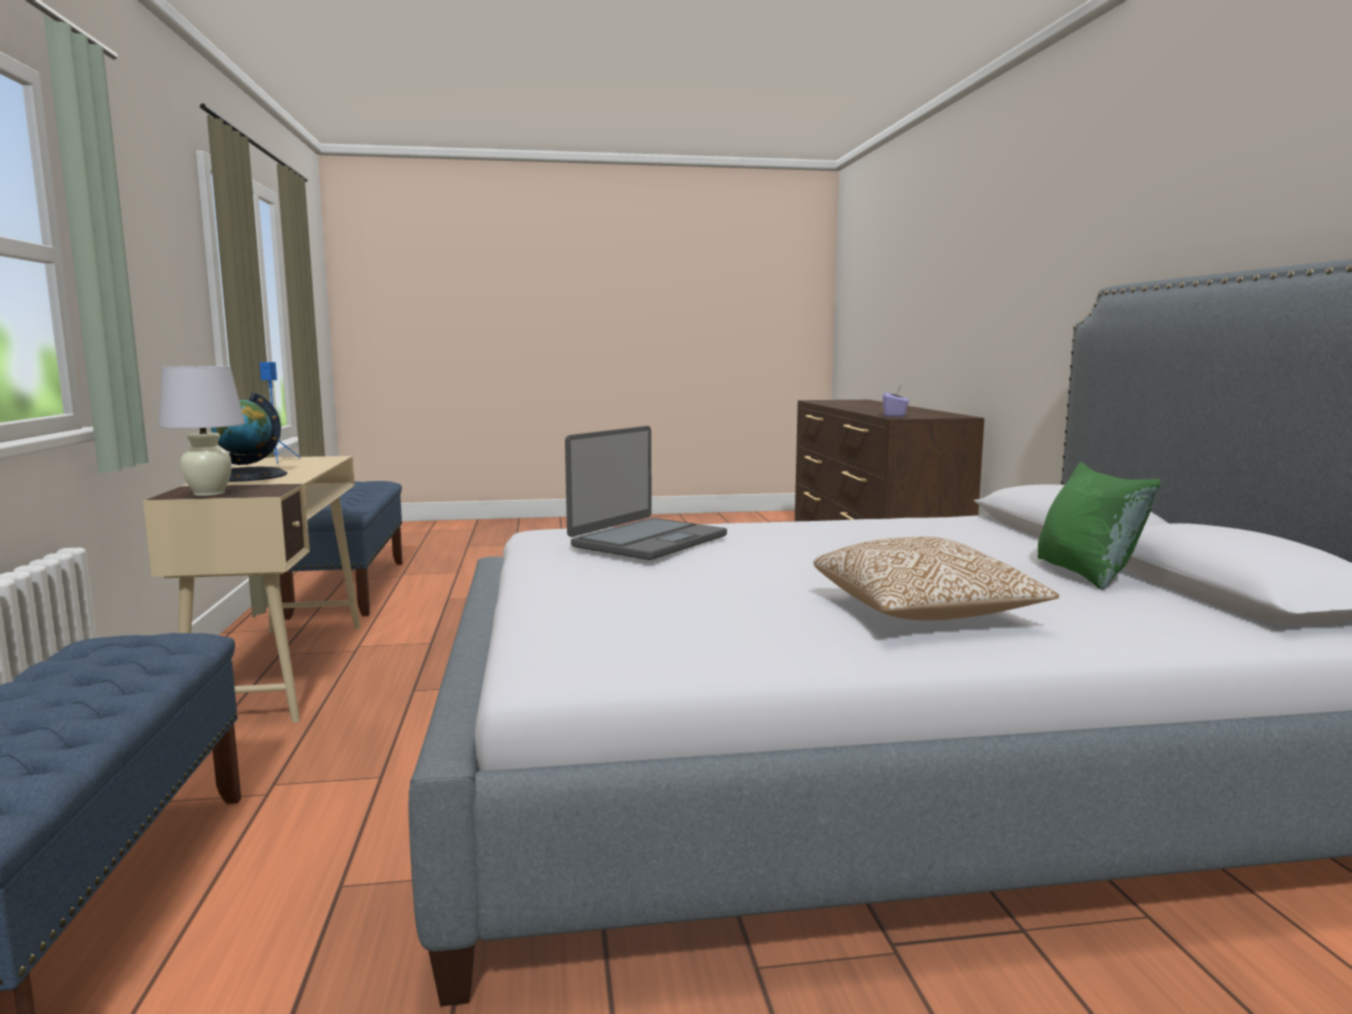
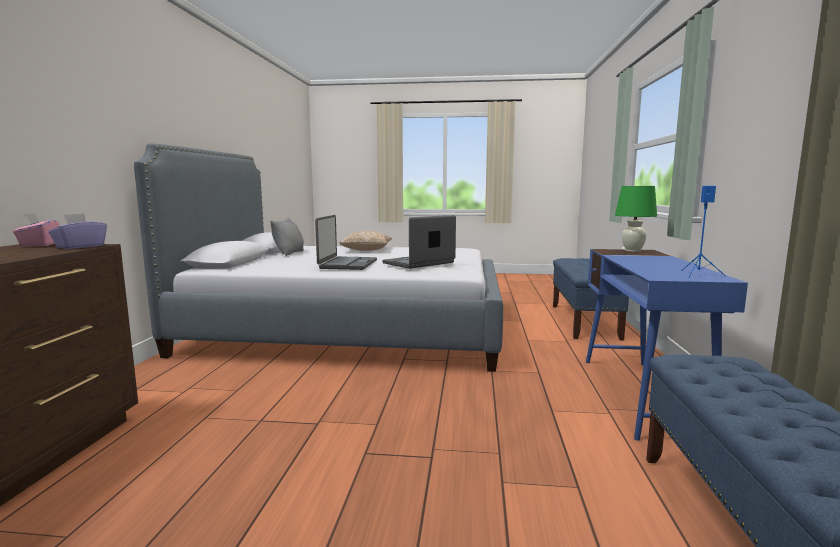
camera: 165 degrees left, 0 degrees up
beige desk [143,456,360,723] -> blue desk [586,249,748,441]
white table lamp [158,366,245,496] -> green table lamp [615,186,657,252]
globe [211,392,287,482] -> none
green pillow [1038,462,1161,590] -> grey pillow [271,218,304,256]
none -> pink tissue box [13,213,59,247]
none -> laptop [315,215,377,270]

